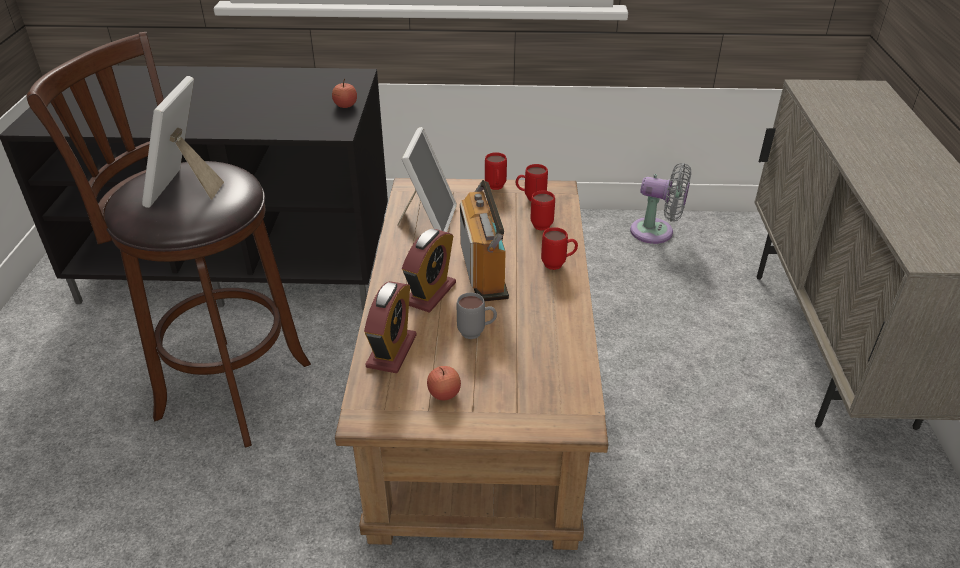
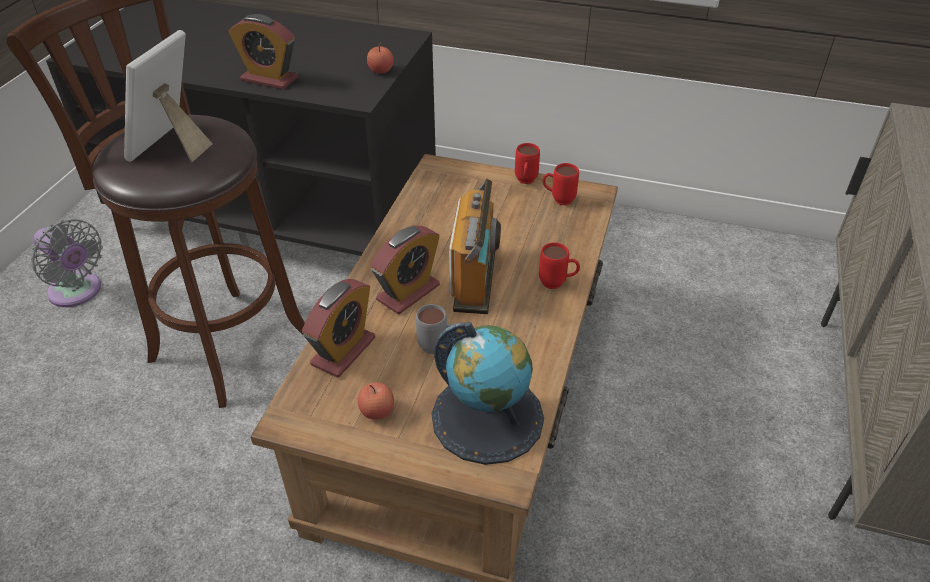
camera: 15 degrees right, 5 degrees up
picture frame [397,127,457,232] -> none
red mug [531,191,555,231] -> none
grey fan [630,163,691,244] -> grey fan moved to [31,219,103,307]
none -> alarm clock [228,14,298,90]
none -> globe [432,321,544,465]

